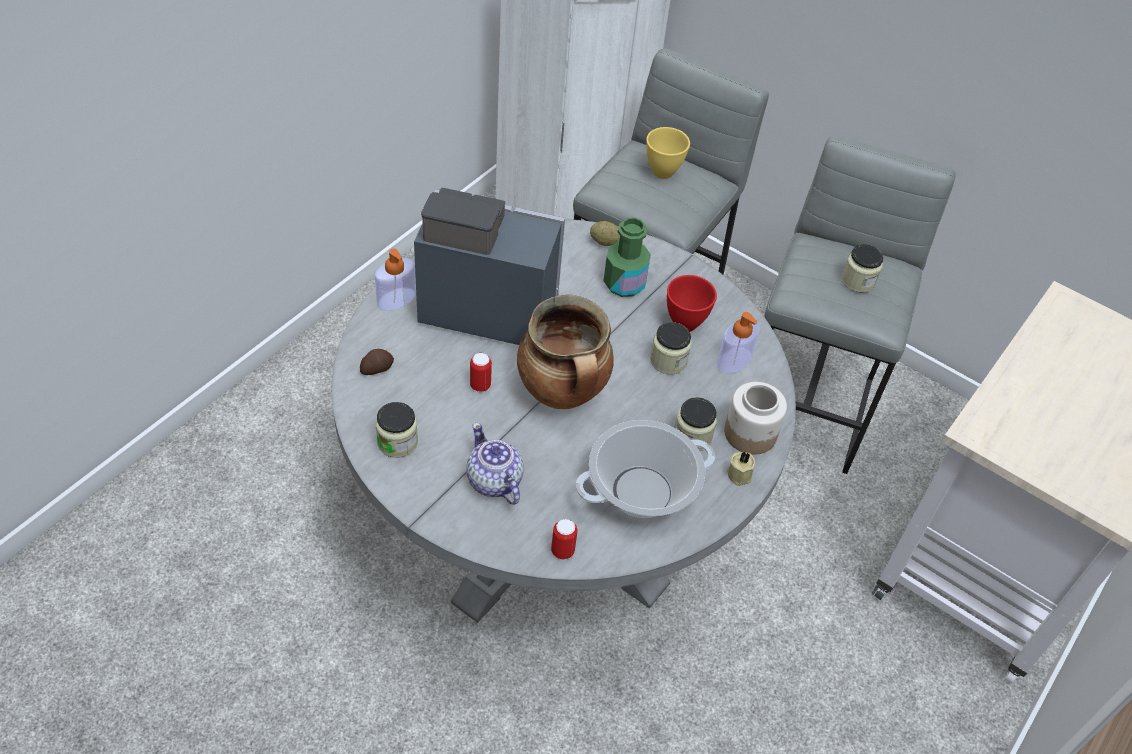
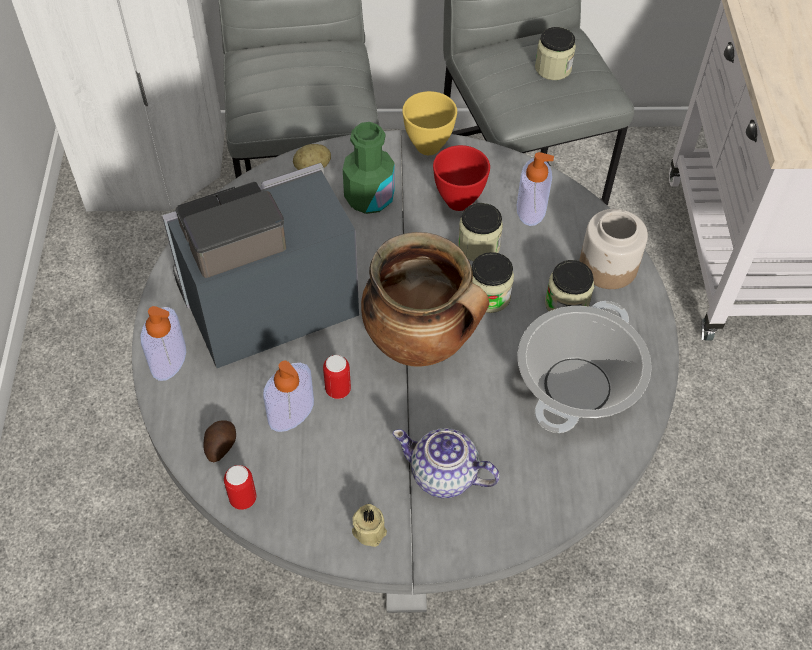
camera: 35 degrees left, 5 degrees up
jar [376,402,418,458] -> jar moved to [471,252,514,313]
can [551,519,578,559] -> can moved to [224,465,257,510]
yellow bowl [646,127,690,179] -> yellow bowl moved to [402,91,457,155]
beige candle [727,451,755,486] -> beige candle moved to [352,504,387,547]
none -> soap dispenser [263,361,314,432]

